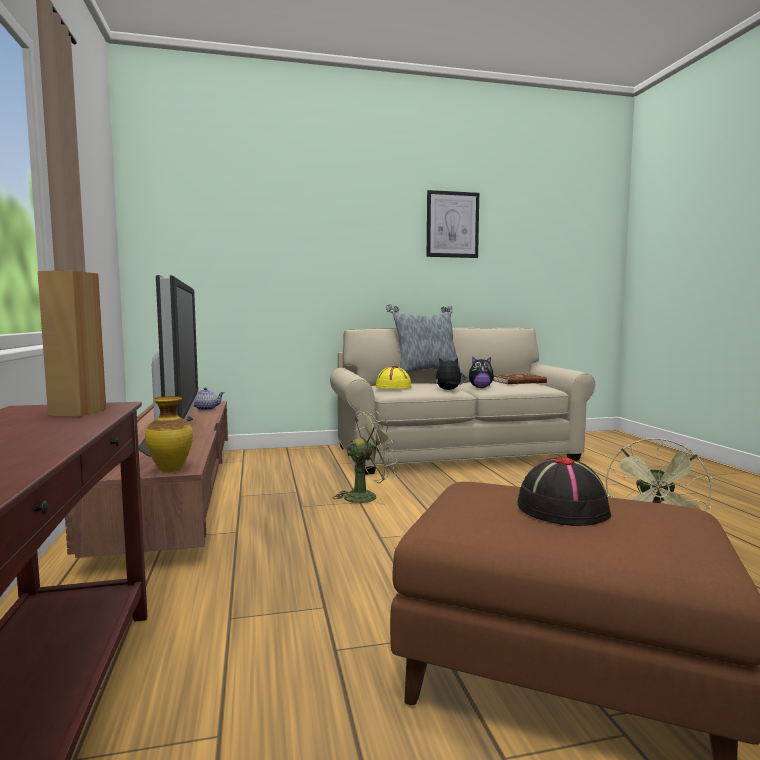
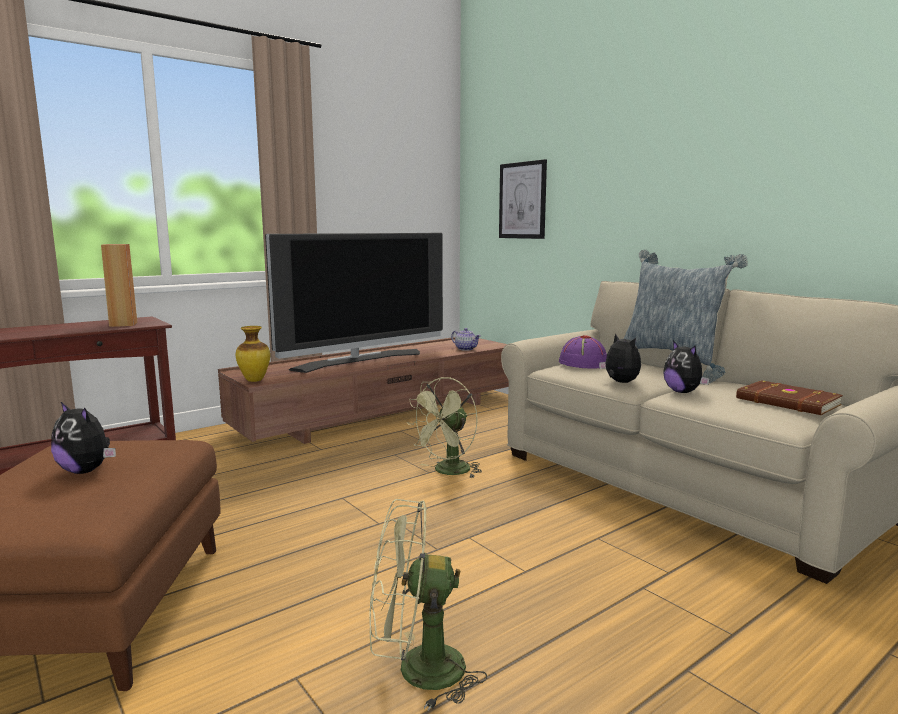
camera: 65 degrees right, 5 degrees up
green fan [333,410,398,505] -> green fan turned 90 degrees clockwise [406,377,482,478]
yellow hat [376,366,412,389] -> purple hat [559,335,607,369]
picture [427,190,479,258] -> picture moved to [499,159,547,239]
black hat [518,457,611,526] -> plush toy [51,402,116,474]

